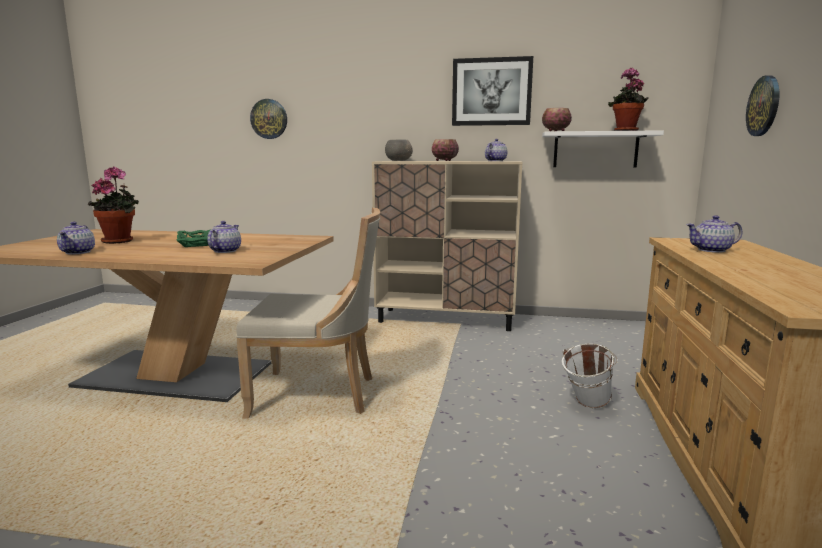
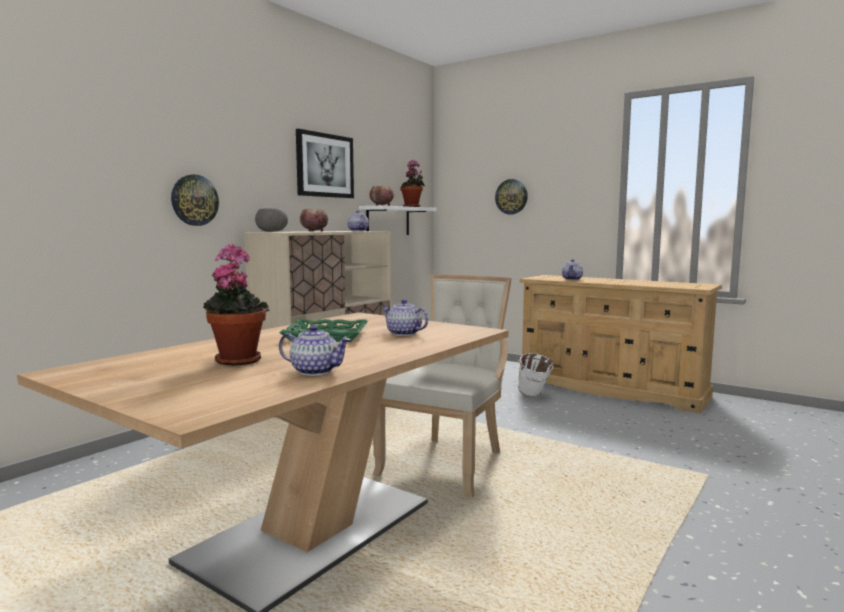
camera: 65 degrees left, 5 degrees down
wall clock [250,99,287,139] -> wall clock moved to [171,174,219,226]

